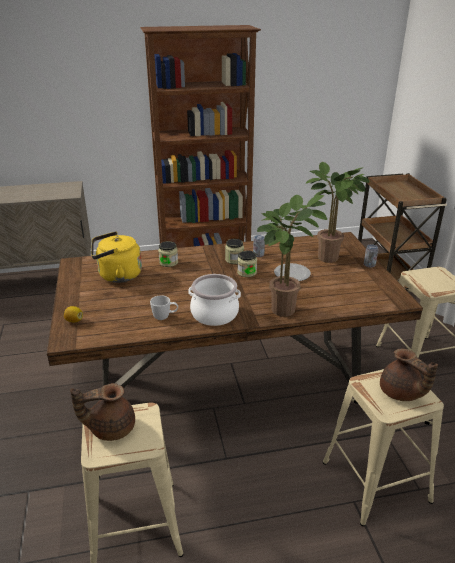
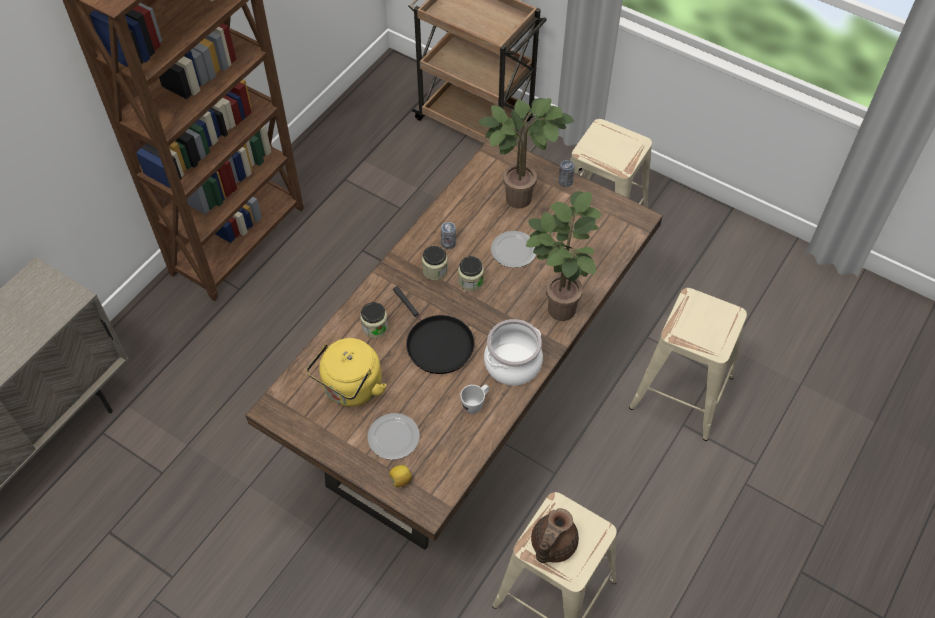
camera: 45 degrees left, 25 degrees up
brown teapot [380,349,438,401] -> none
none -> plate [367,413,420,460]
none -> black frying pan [393,286,475,374]

